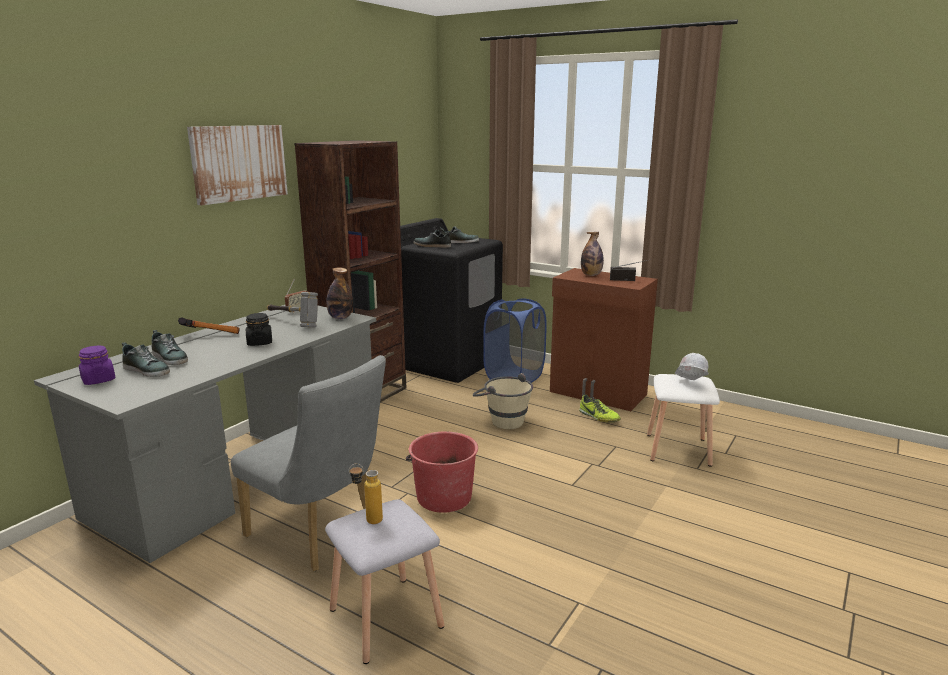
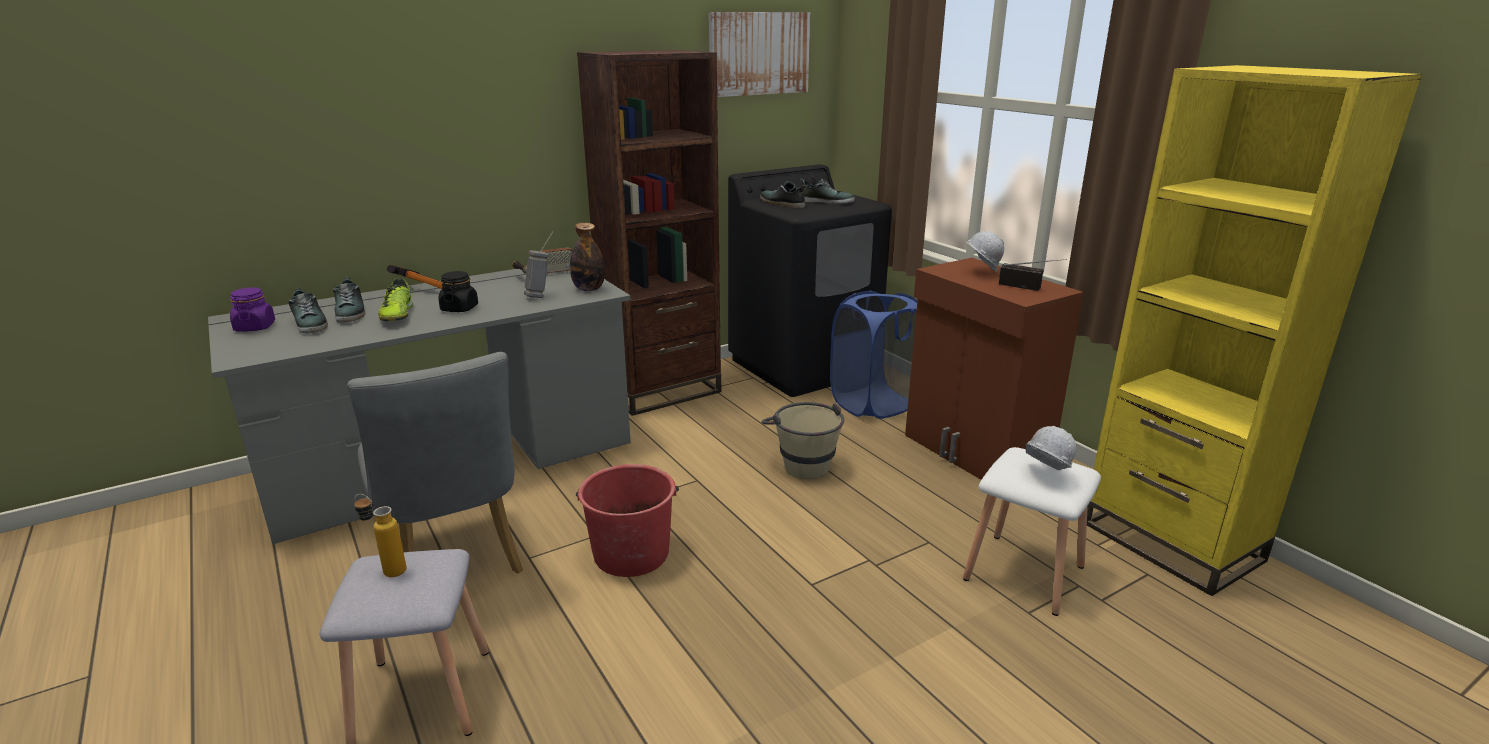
camera: 25 degrees right, 5 degrees up
picture [187,125,288,206] -> picture moved to [709,12,810,97]
shoe [579,394,621,422] -> shoe moved to [378,279,413,321]
bottle [581,232,604,276] -> white hard hat [966,231,1004,272]
none -> yellow bookcase [1087,65,1422,596]

